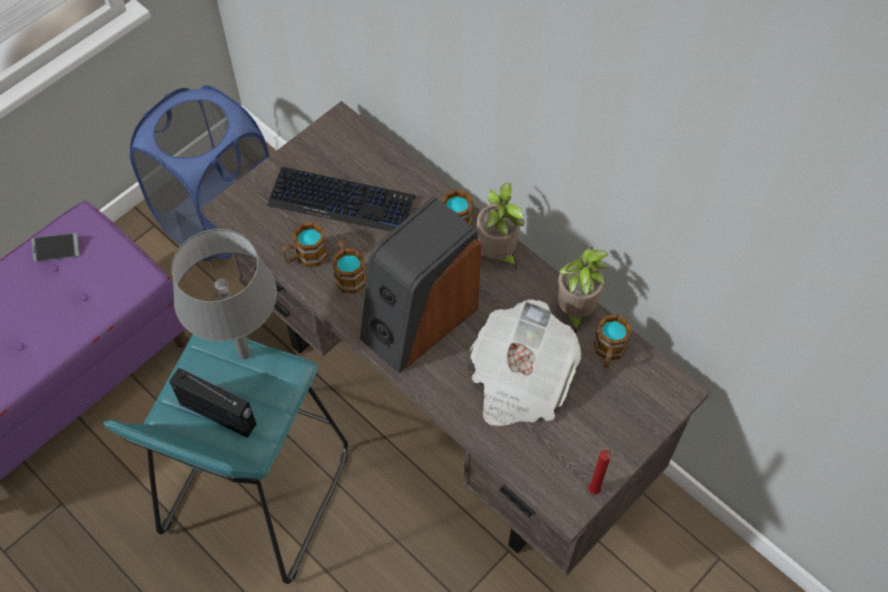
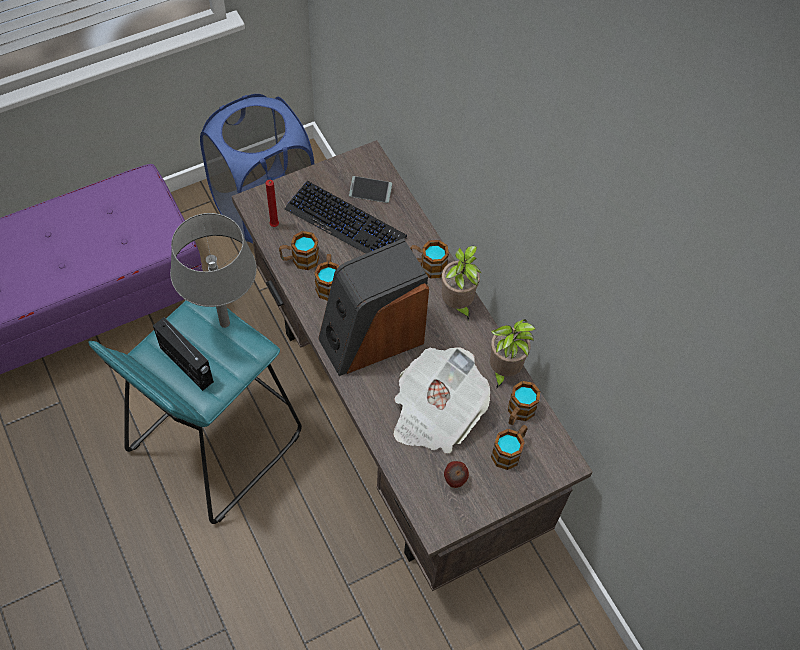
camera: 15 degrees right, 0 degrees up
phone [31,233,79,261] -> phone moved to [349,176,392,203]
red candle [588,450,613,495] -> red candle moved to [266,180,279,227]
none -> apple [444,461,469,488]
none -> mug [491,425,527,470]

